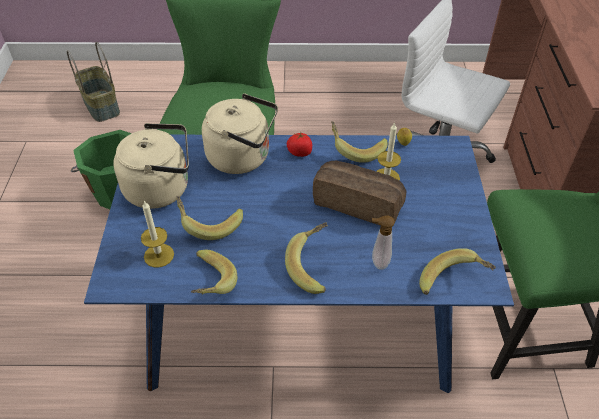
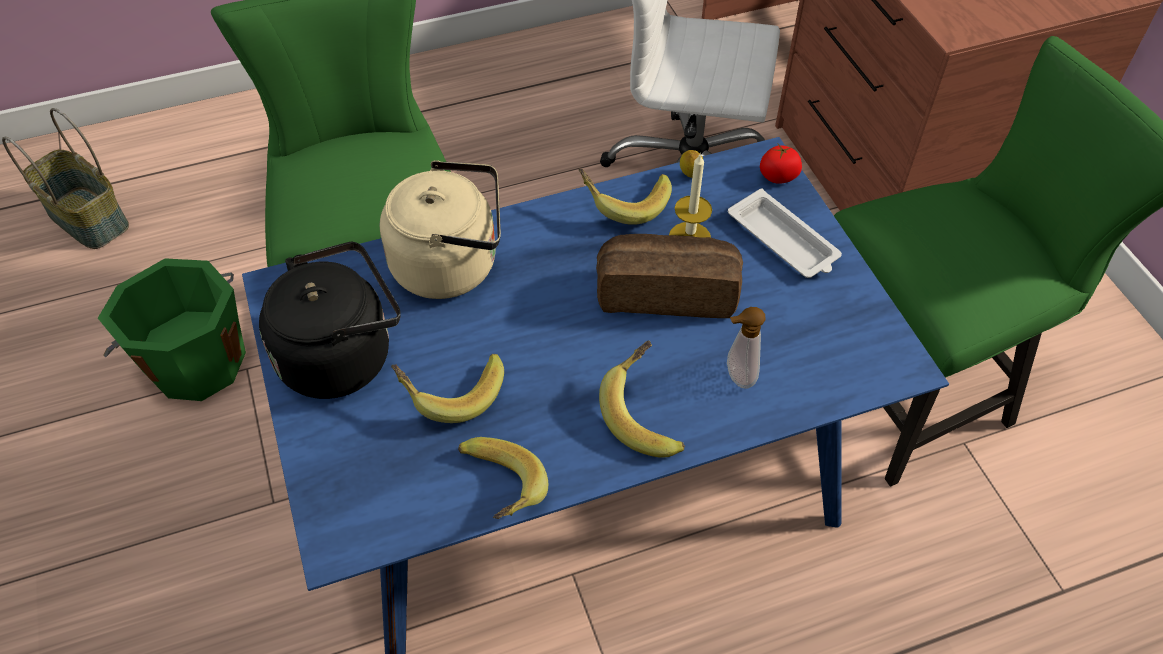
camera: 20 degrees left, 5 degrees up
beige kettle [113,123,189,209] -> black kettle [259,242,401,399]
candle [141,201,174,268] -> none
tomato [287,132,312,157] -> tomato moved to [760,144,802,184]
banana [419,248,496,295] -> none
none -> white tray [728,188,842,278]

